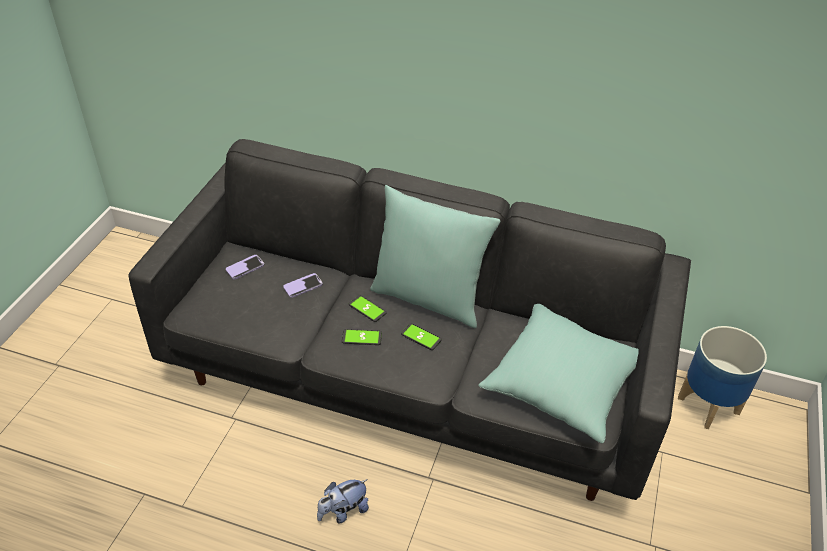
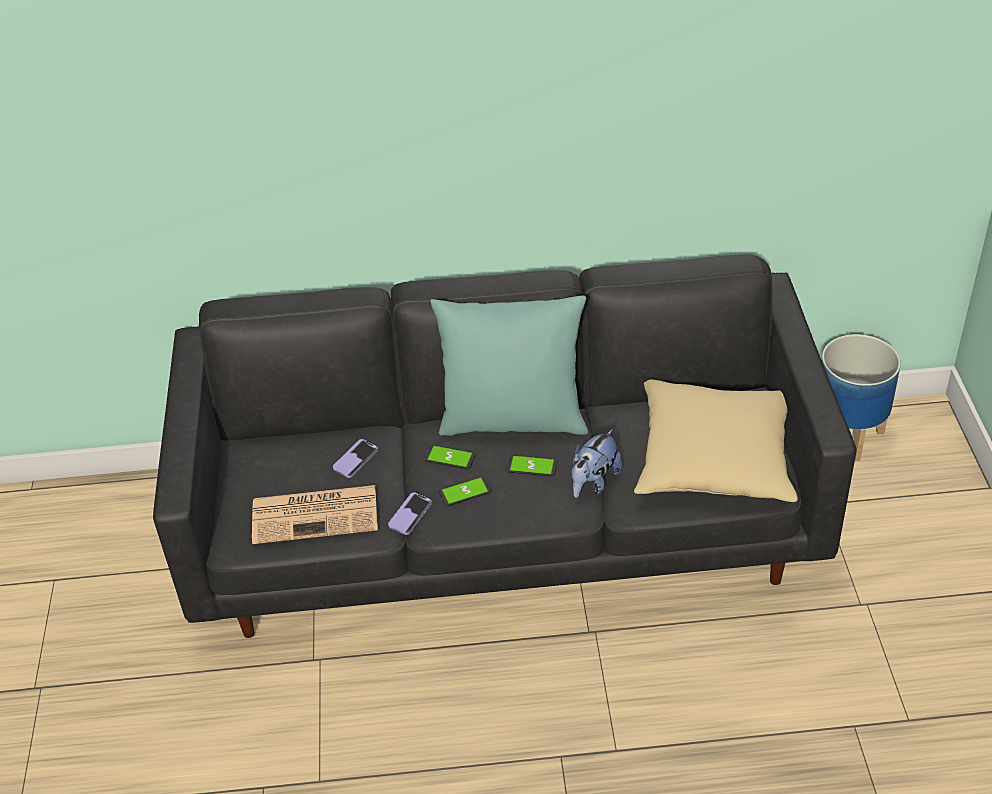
camera: 20 degrees left, 0 degrees up
phone [226,255,264,279] -> phone moved to [388,492,432,535]
plush toy [317,479,369,523] -> plush toy moved to [571,429,622,498]
turquoise pillow [478,304,639,443] -> beige pillow [634,379,798,502]
none -> newspaper [252,485,378,544]

